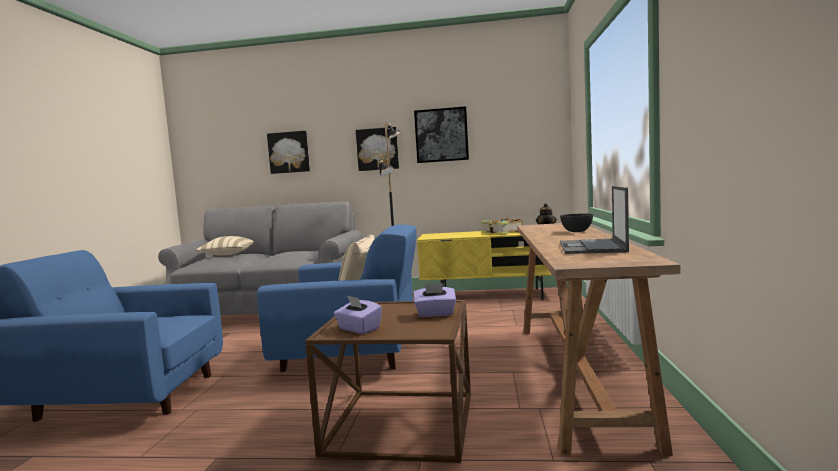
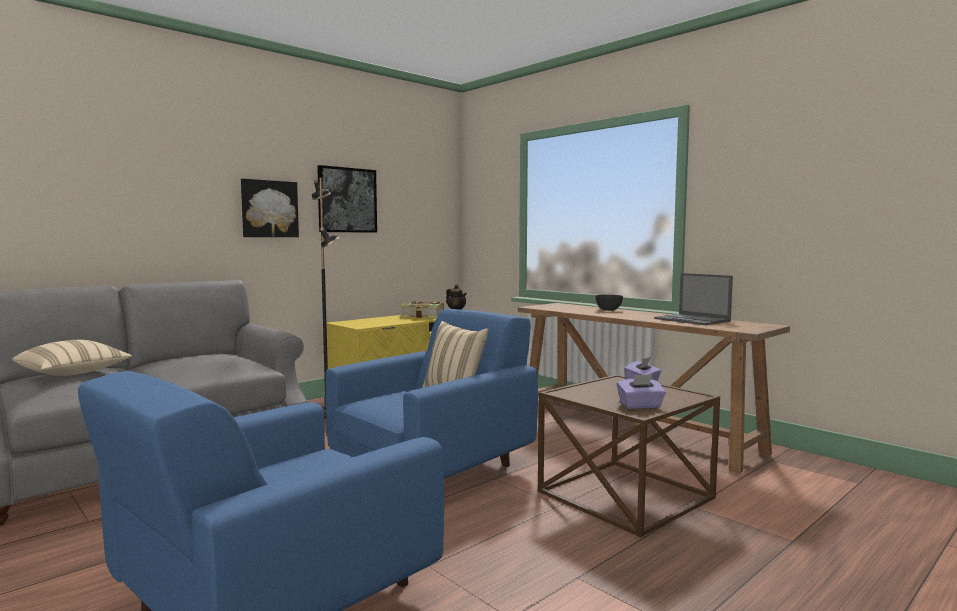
camera: 50 degrees left, 0 degrees up
picture [267,131,310,174] -> none

